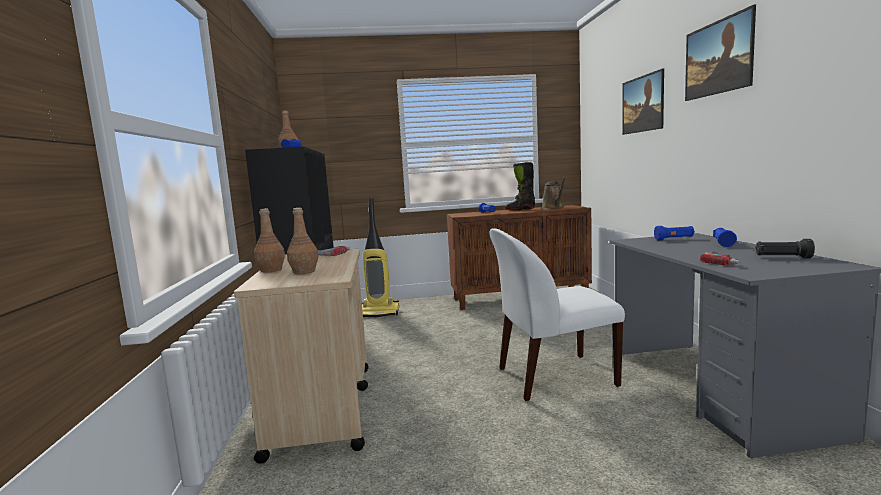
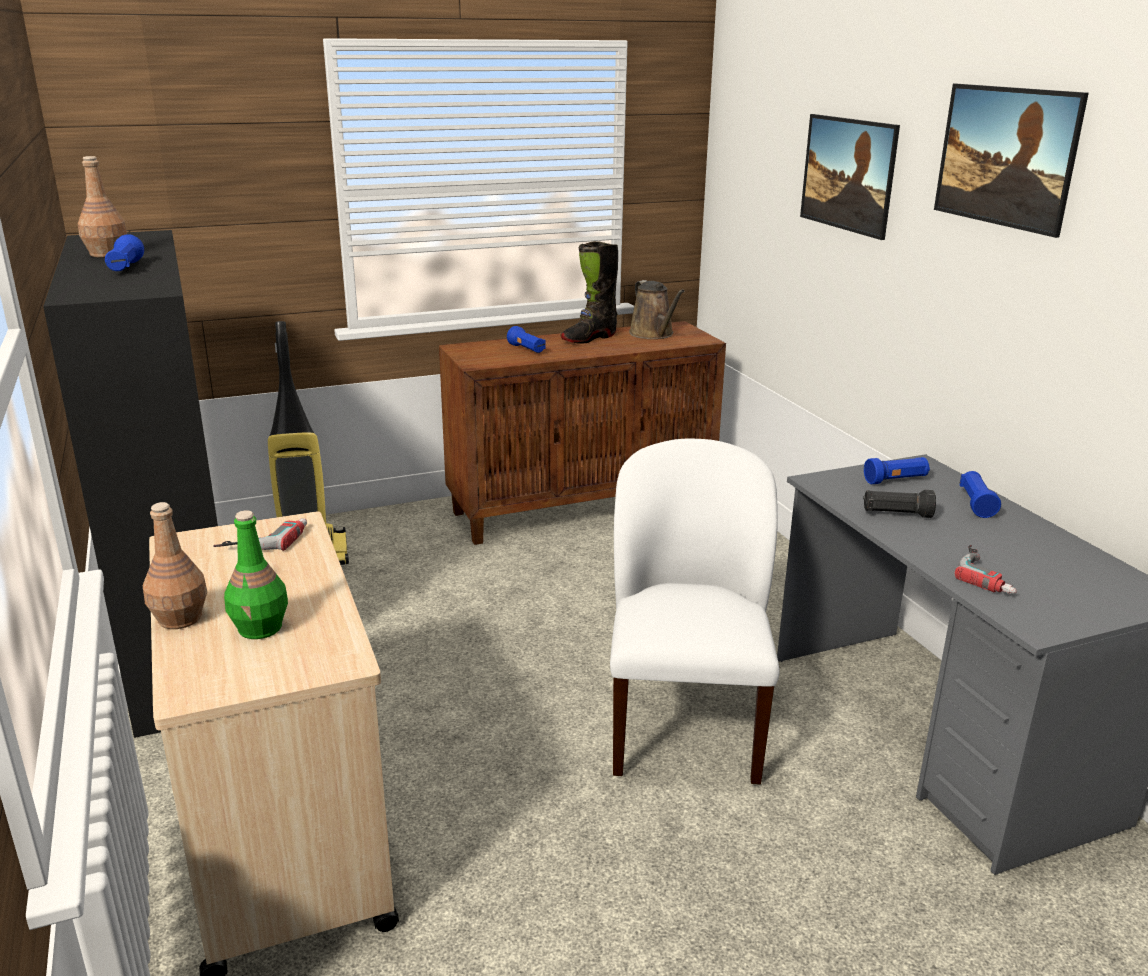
camera: 15 degrees left, 15 degrees up
brown bottle [287,208,318,274] -> green bottle [224,510,288,639]
white chair [490,228,625,401] -> white chair turned 120 degrees clockwise [610,439,780,784]
black flashlight [755,239,815,258] -> black flashlight moved to [863,490,936,518]

